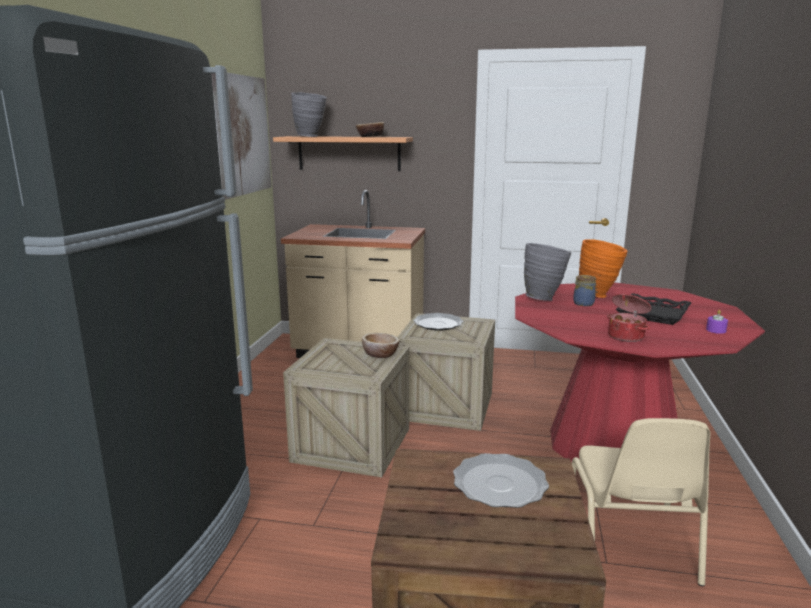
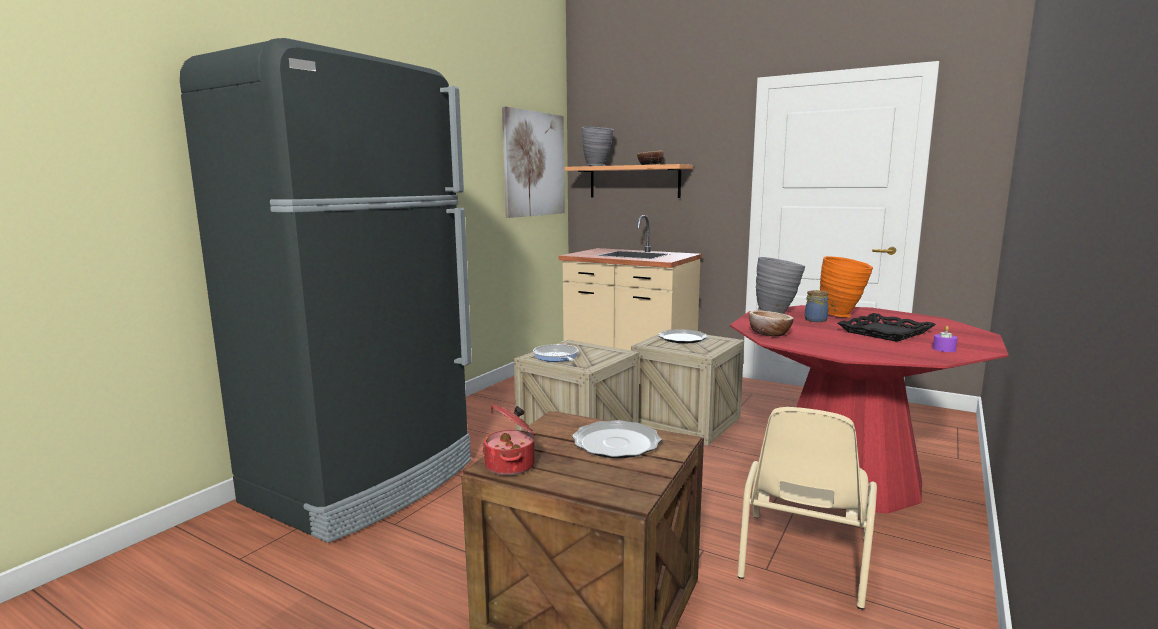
camera: 20 degrees right, 5 degrees down
bowl [362,333,399,358] -> bowl moved to [749,311,794,336]
cooking pot [607,294,652,342] -> cooking pot moved to [482,404,536,475]
none -> frying pan [533,344,579,362]

